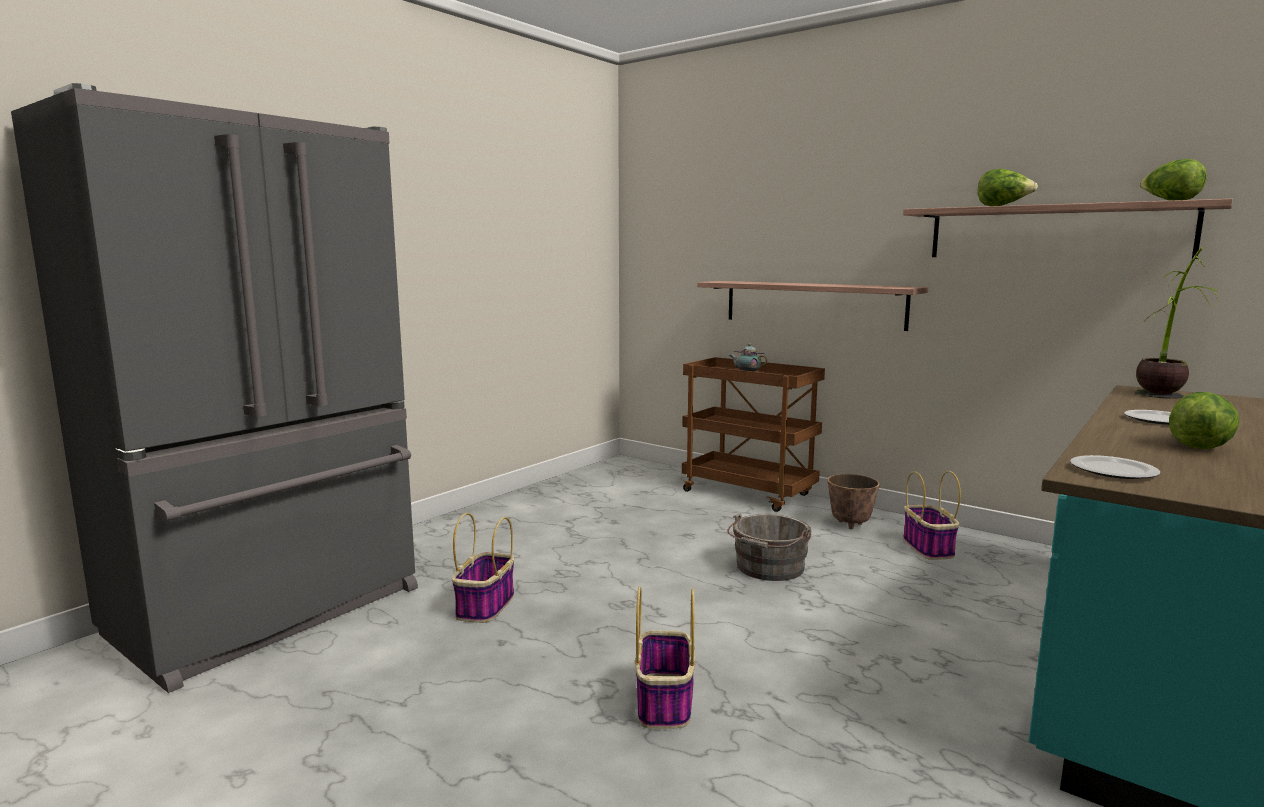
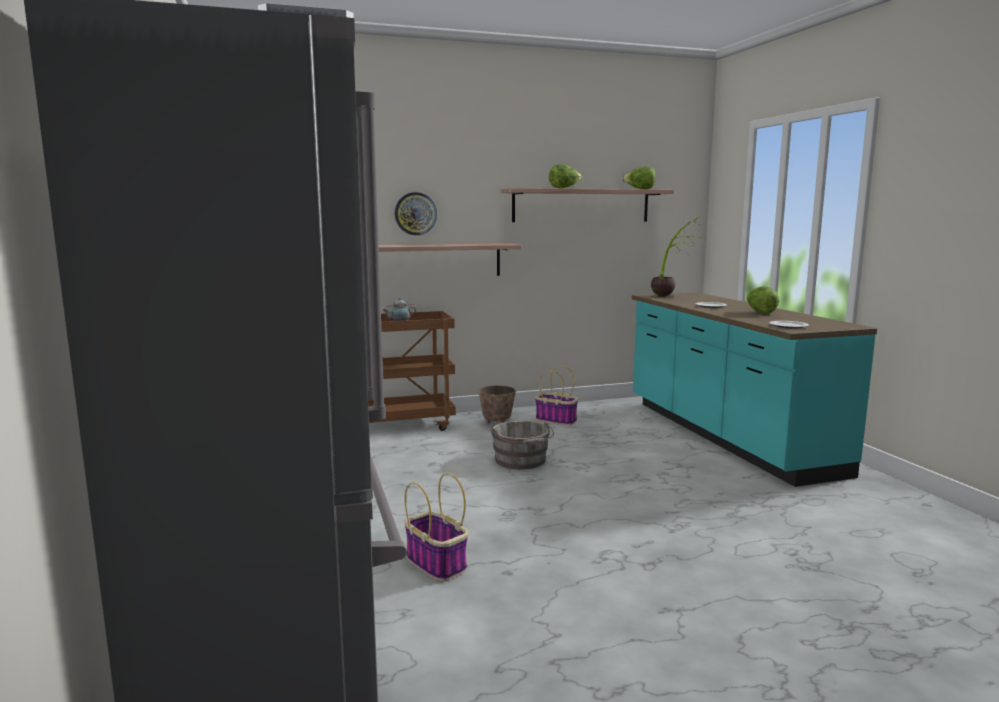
camera: 55 degrees left, 0 degrees up
basket [635,586,695,729] -> none
none -> wall clock [395,192,437,235]

